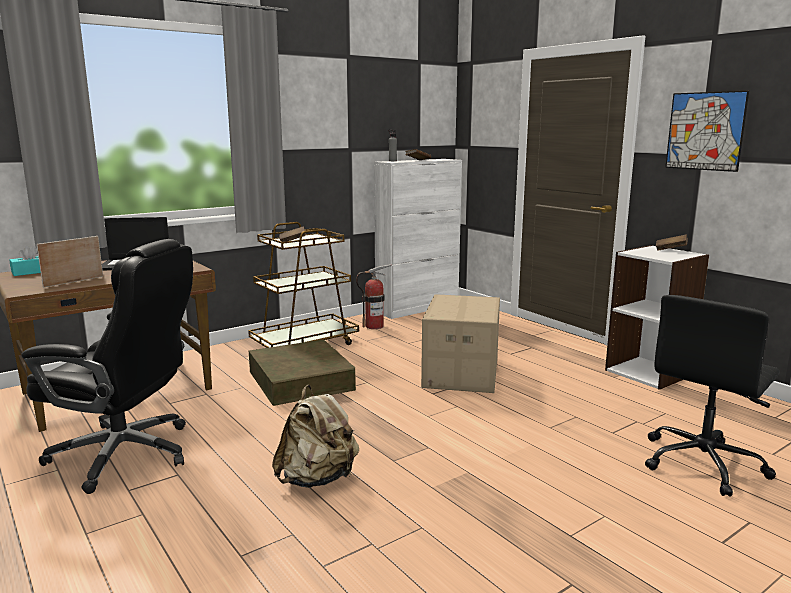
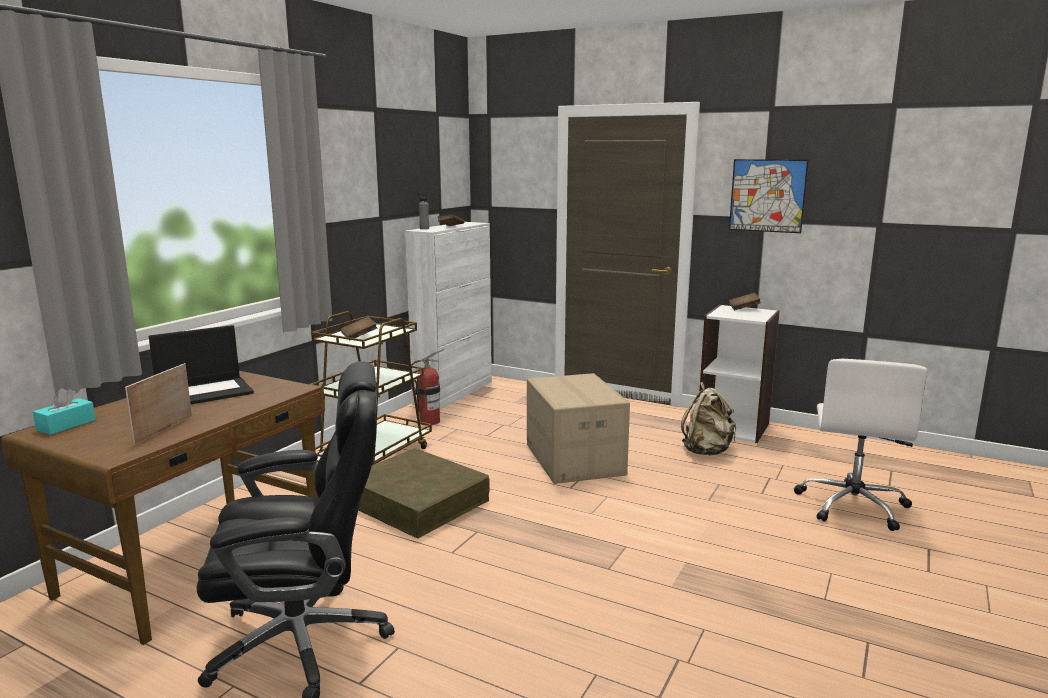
camera: 25 degrees left, 0 degrees up
beige backpack [272,385,359,488] -> beige backpack moved to [681,382,736,456]
black office chair [645,295,780,496] -> white office chair [794,359,927,531]

